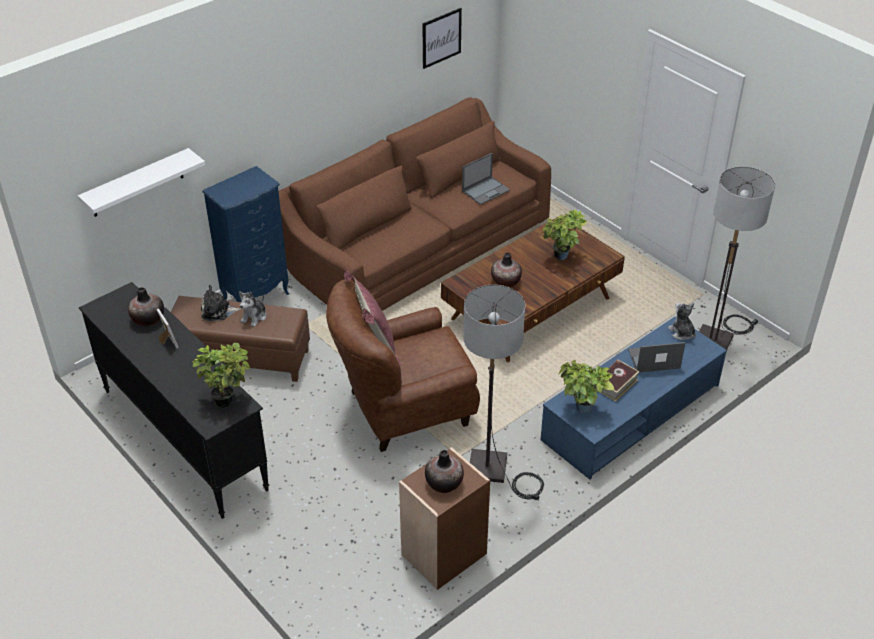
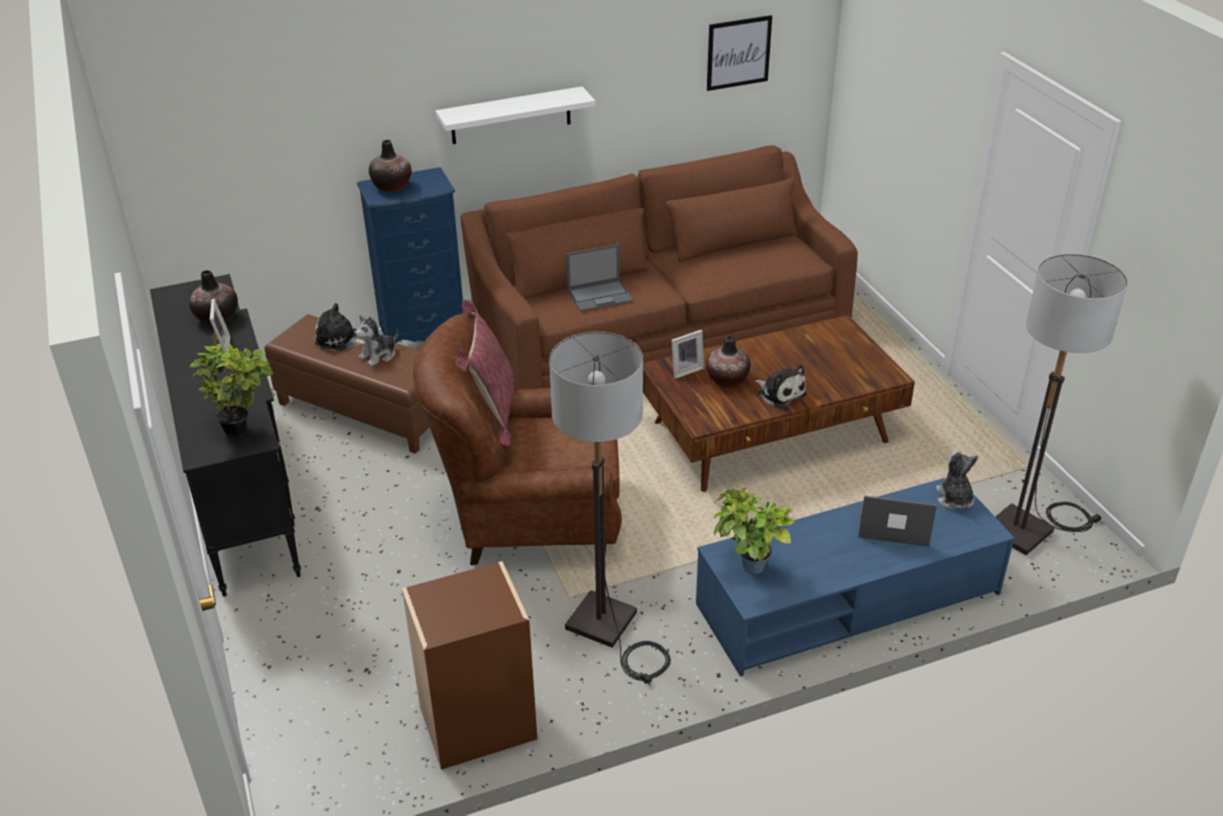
camera: 20 degrees right, 5 degrees down
white shelf [78,148,205,217] -> white shelf moved to [435,86,596,144]
vase [425,450,464,493] -> vase moved to [369,140,411,192]
laptop [462,153,510,205] -> laptop moved to [566,244,633,312]
potted plant [541,209,587,260] -> none
book [594,360,640,402] -> none
none -> picture frame [671,330,704,379]
none -> plush toy [755,364,807,408]

